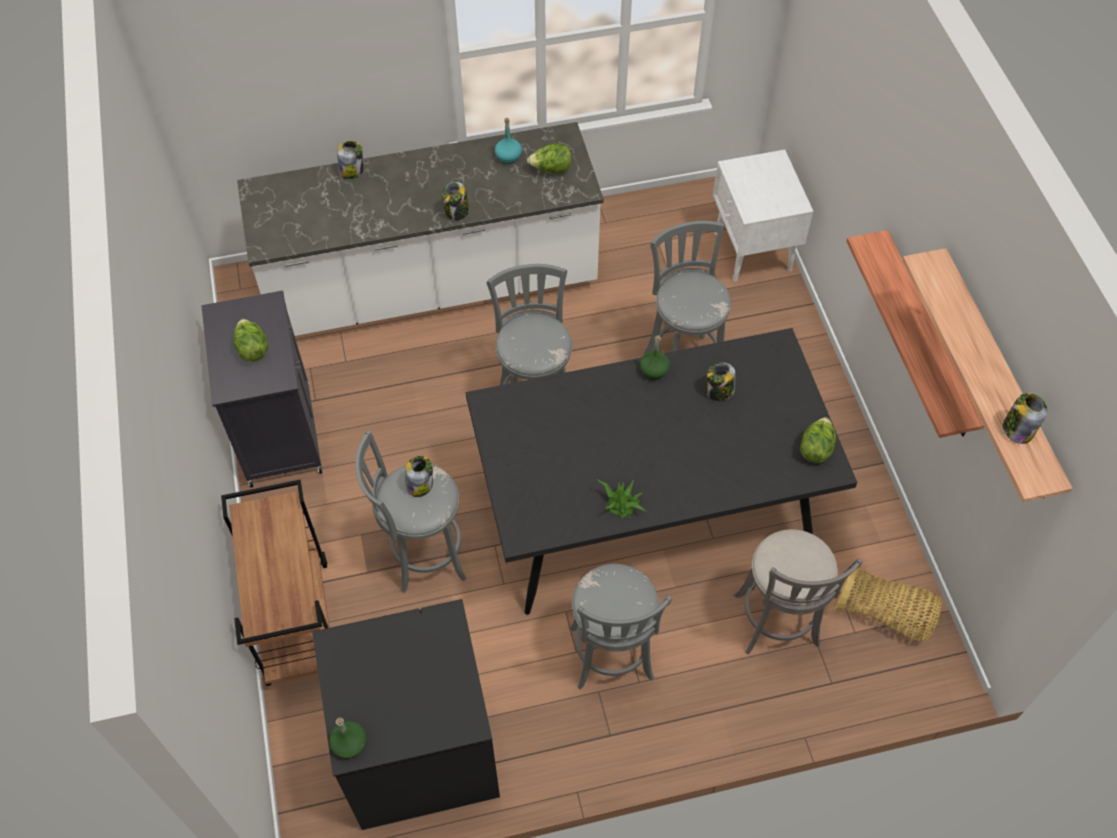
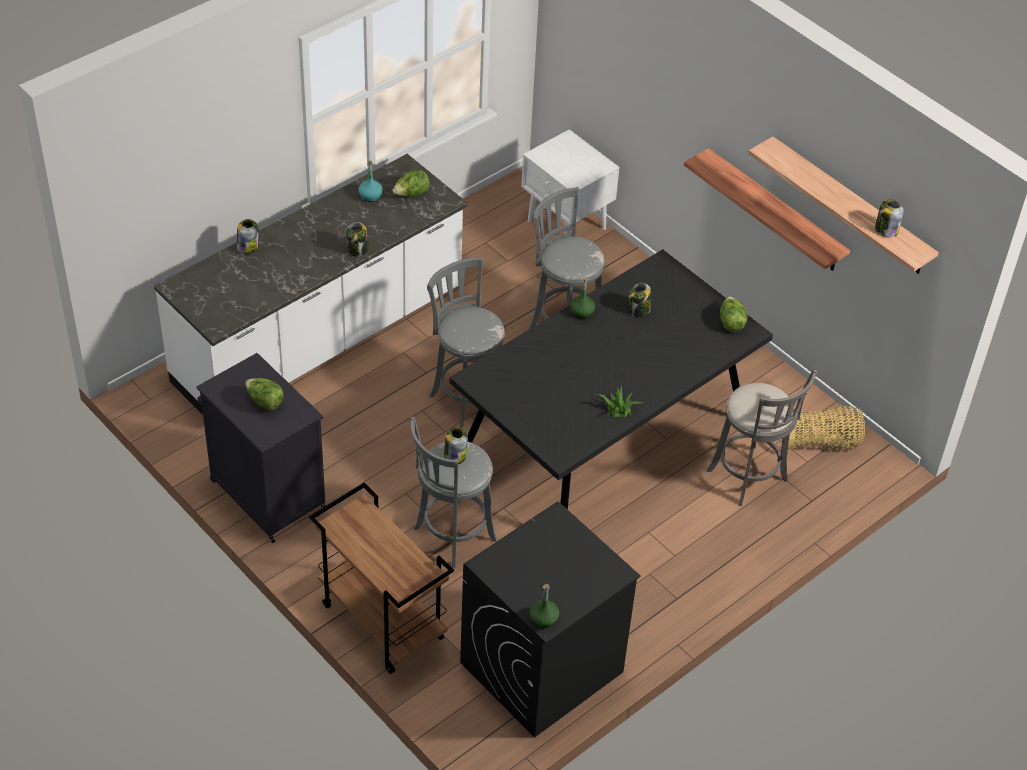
camera: 30 degrees left, 10 degrees down
grey stool [569,564,672,690] -> none

